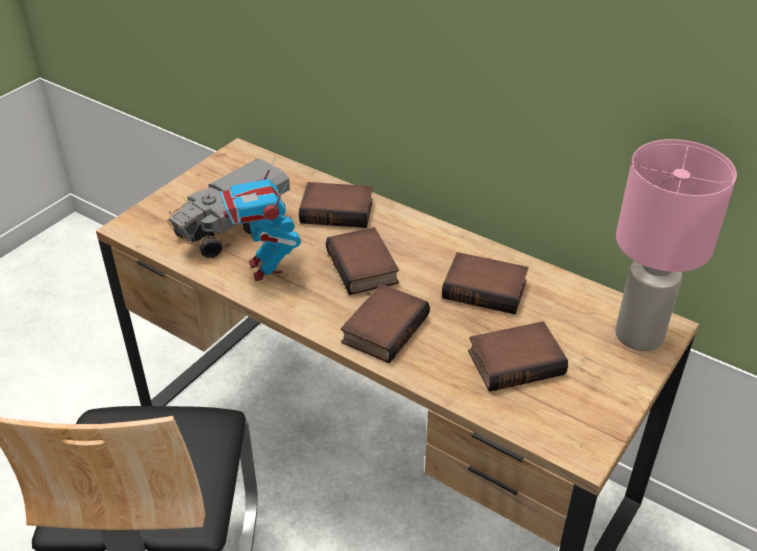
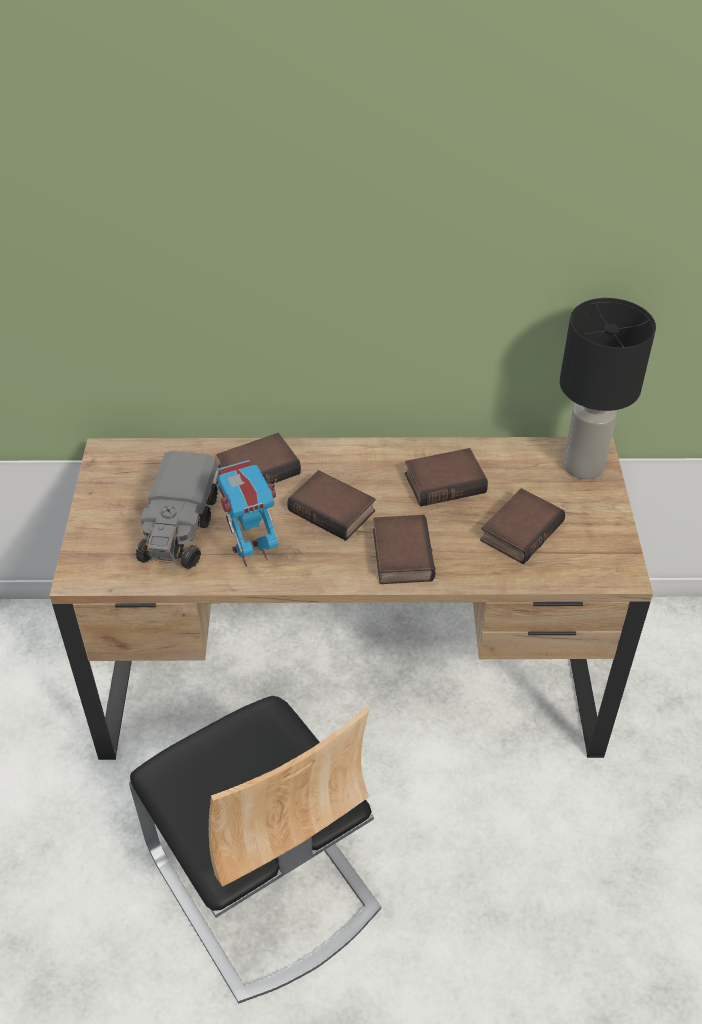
camera: 35 degrees left, 5 degrees up
toy robot [220,158,301,281] -> toy robot turned 120 degrees clockwise [215,460,278,567]
pink table lamp [615,139,737,351] -> black table lamp [560,298,656,479]

